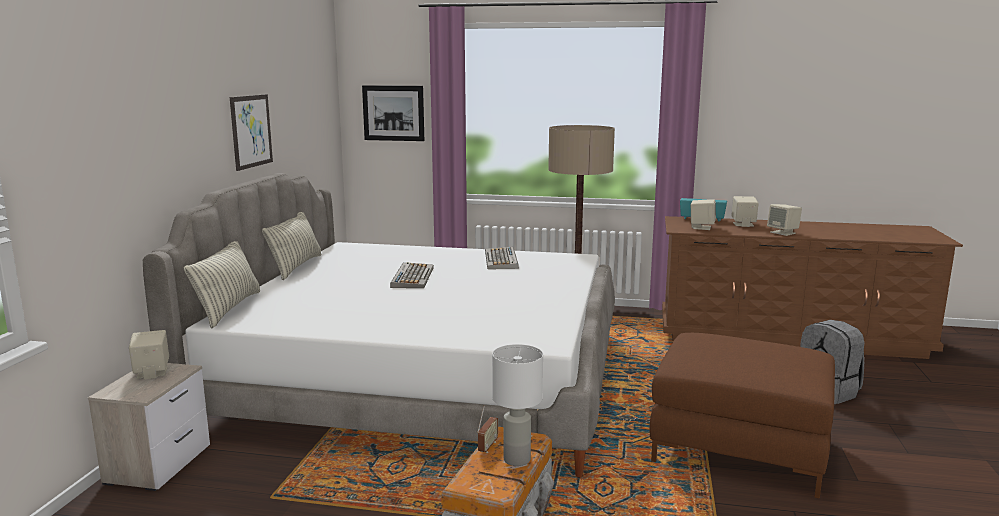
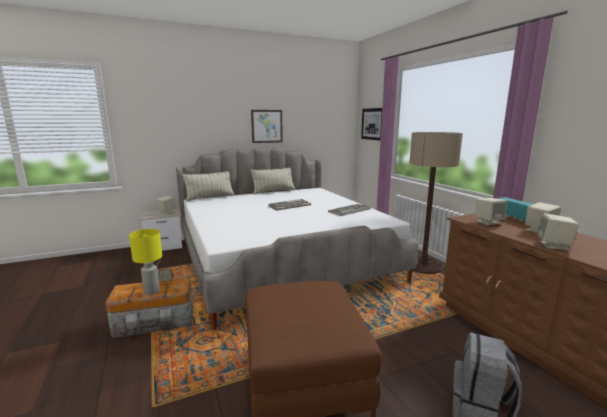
camera: 55 degrees right, 0 degrees up
white table lamp [492,344,543,466] -> yellow table lamp [129,229,162,295]

